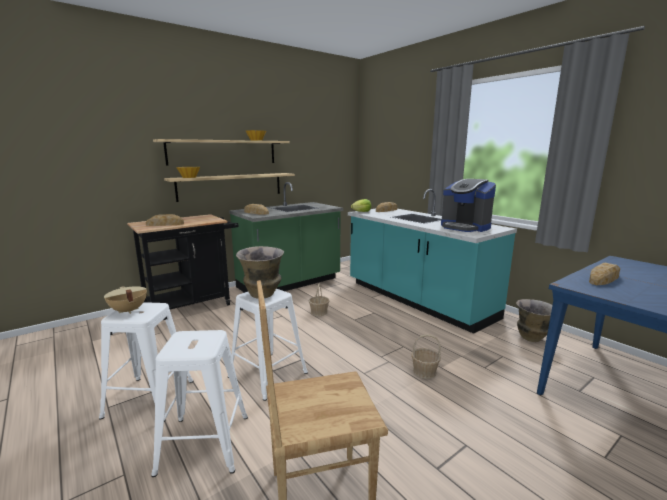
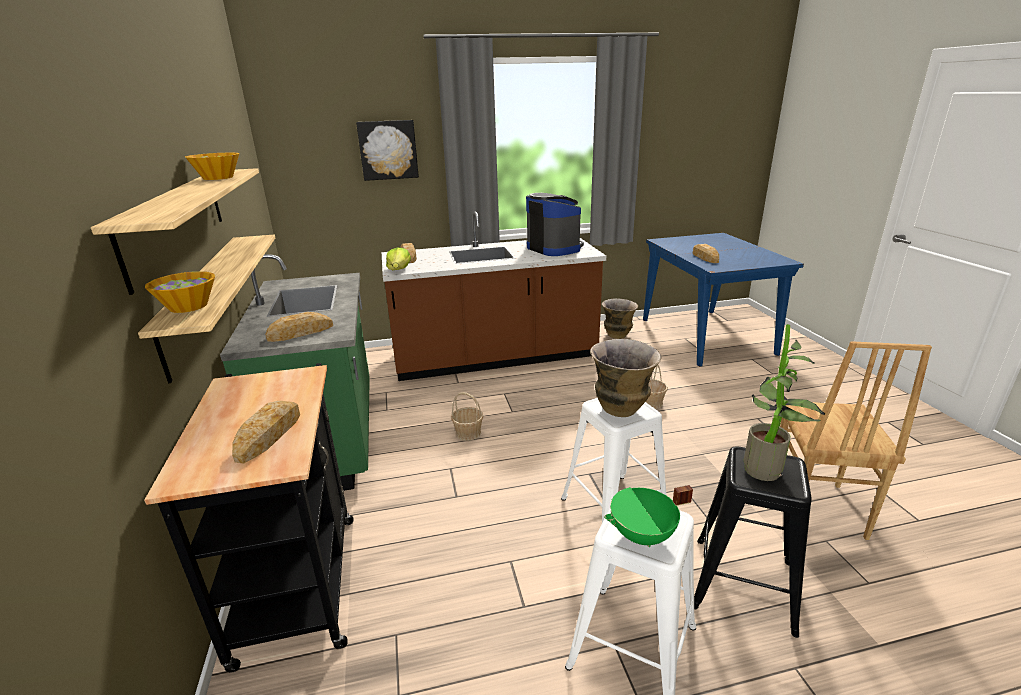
camera: 65 degrees left, 10 degrees up
beige cooking pot [104,286,147,314] -> green cooking pot [604,485,693,547]
white stool [151,330,248,477] -> black stool [694,446,812,638]
turquoise counter [348,189,517,334] -> brown counter [382,211,606,381]
coffee machine [441,179,496,232] -> coffee machine turned 105 degrees counterclockwise [526,193,584,256]
none -> picture [356,120,419,181]
none -> potted plant [744,324,825,481]

